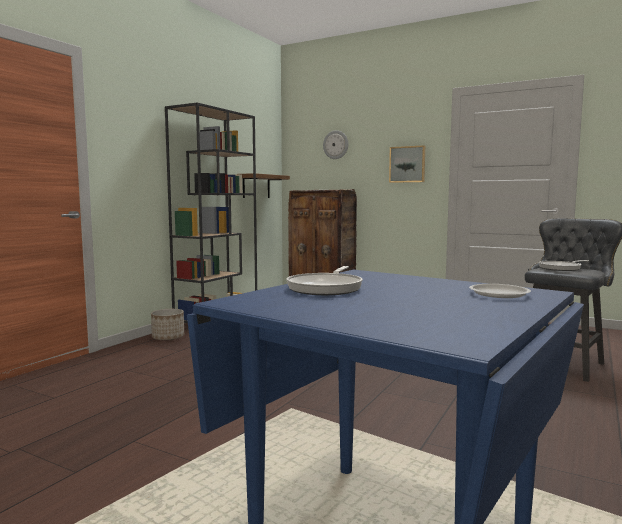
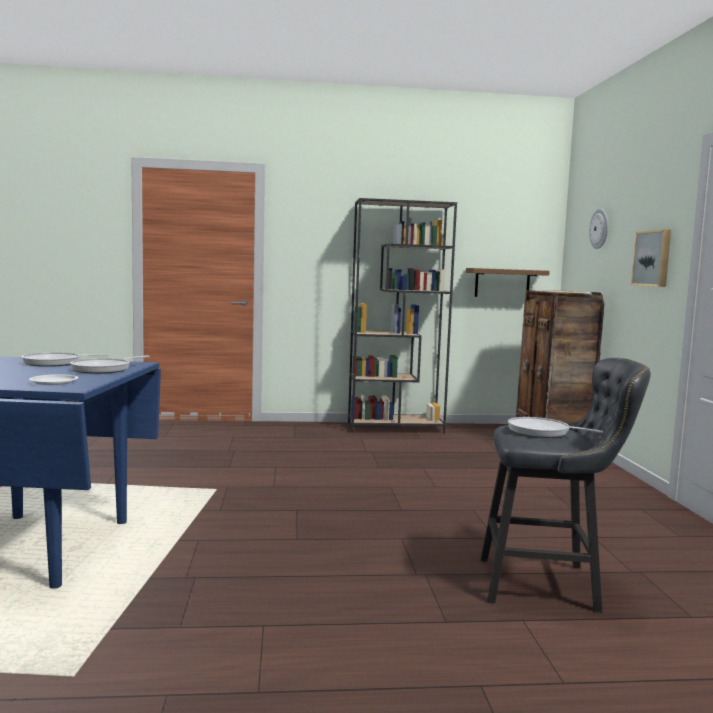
camera: 55 degrees right, 0 degrees up
planter [151,309,184,341] -> none
none -> frying pan [70,355,150,374]

